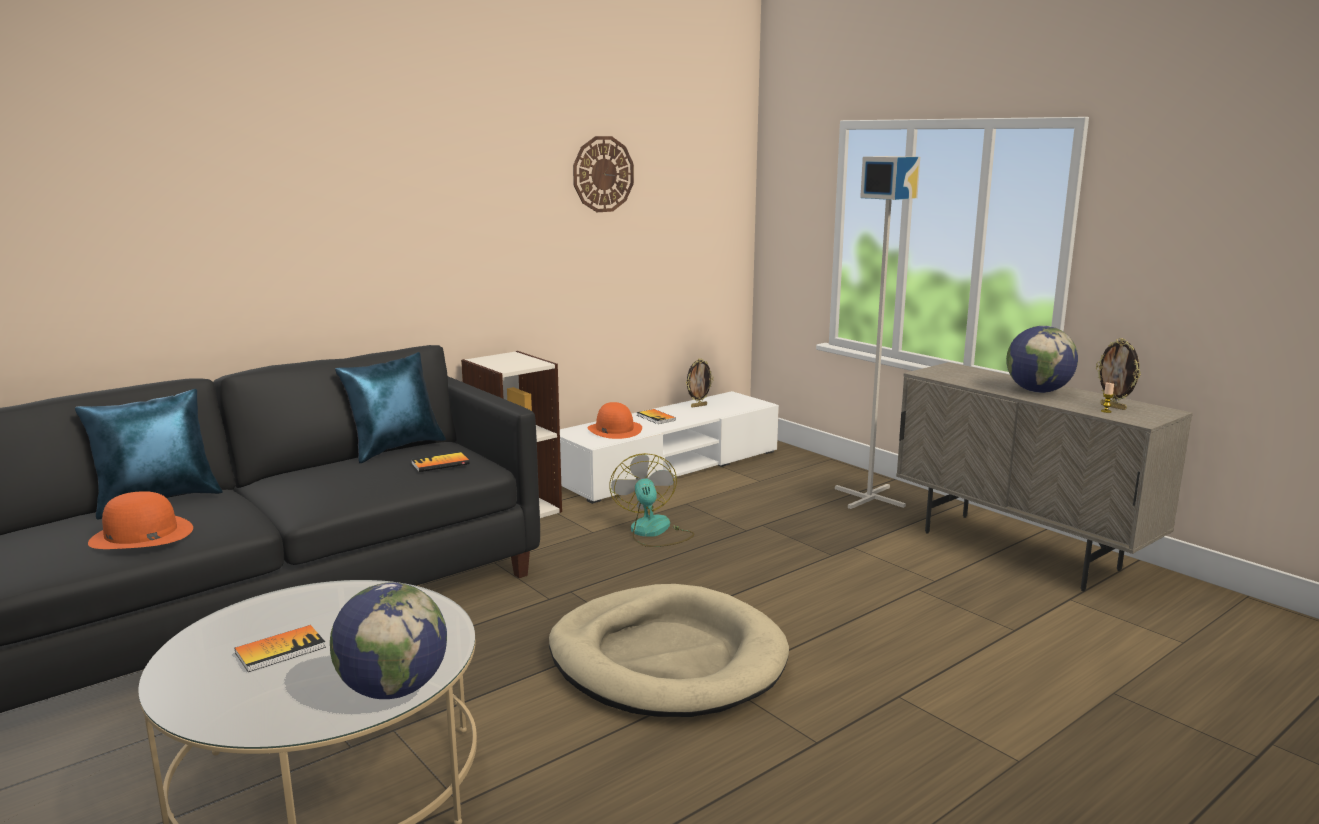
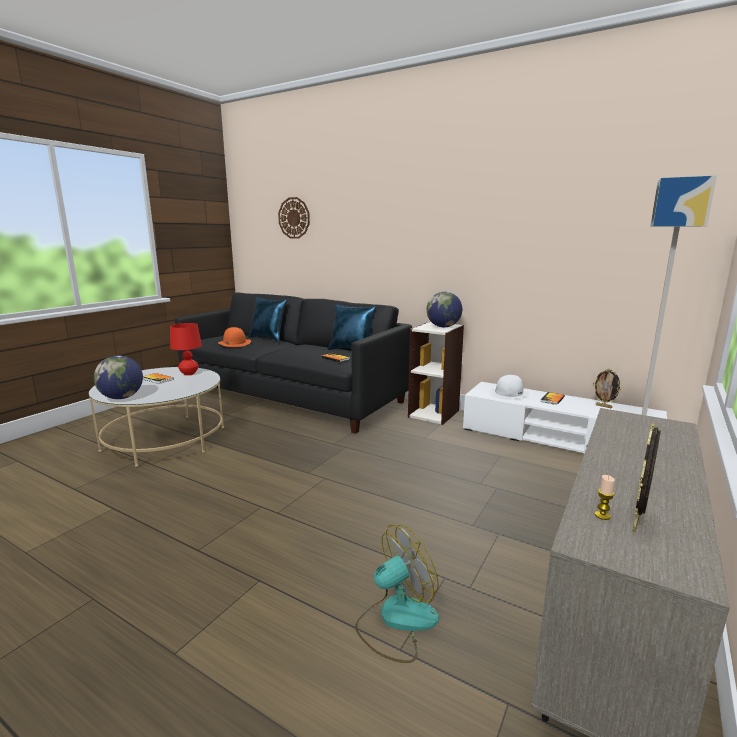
camera: 70 degrees right, 0 degrees up
beige dog bed [549,584,789,717] -> none
wall clock [573,136,634,212] -> wall clock moved to [278,197,310,239]
orange hat [587,402,642,439] -> white hat [489,375,529,400]
fan [609,453,695,547] -> fan moved to [355,525,439,663]
globe [1006,326,1078,393] -> globe moved to [427,292,462,327]
none -> red table lamp [170,323,202,375]

